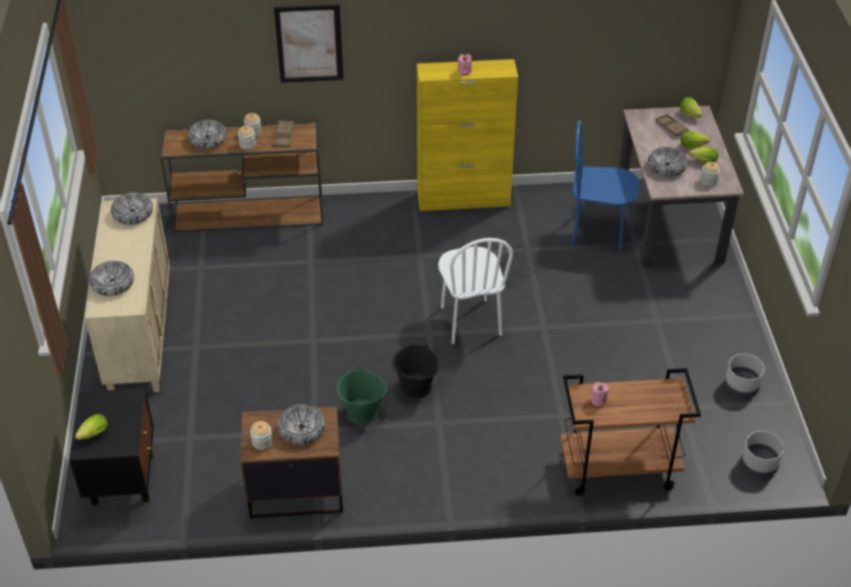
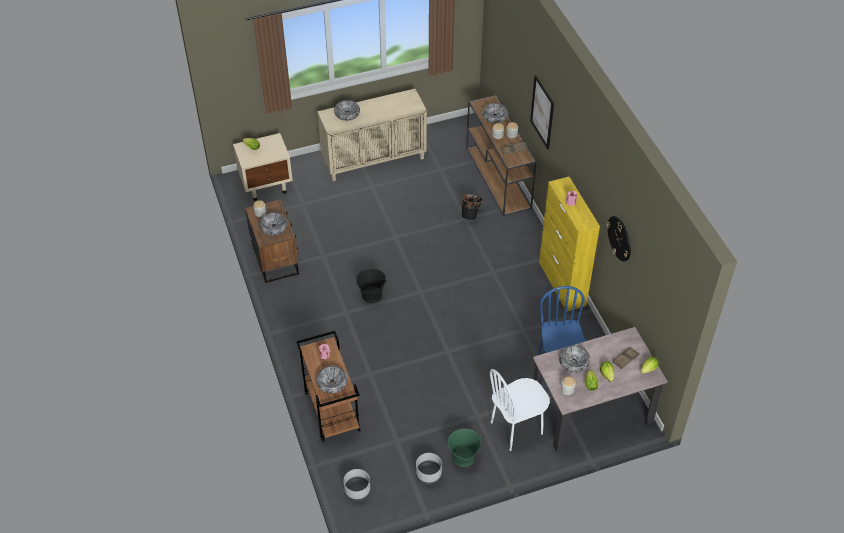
camera: 75 degrees right, 5 degrees up
black nightstand [69,388,154,506] -> beige nightstand [233,133,293,201]
bowl [111,192,153,225] -> bowl moved to [316,366,348,393]
green bucket [337,367,387,424] -> green bucket moved to [447,428,481,467]
white chair [438,238,513,344] -> white chair moved to [490,369,550,451]
none -> black bucket [460,194,483,220]
none -> wall clock [606,216,631,262]

